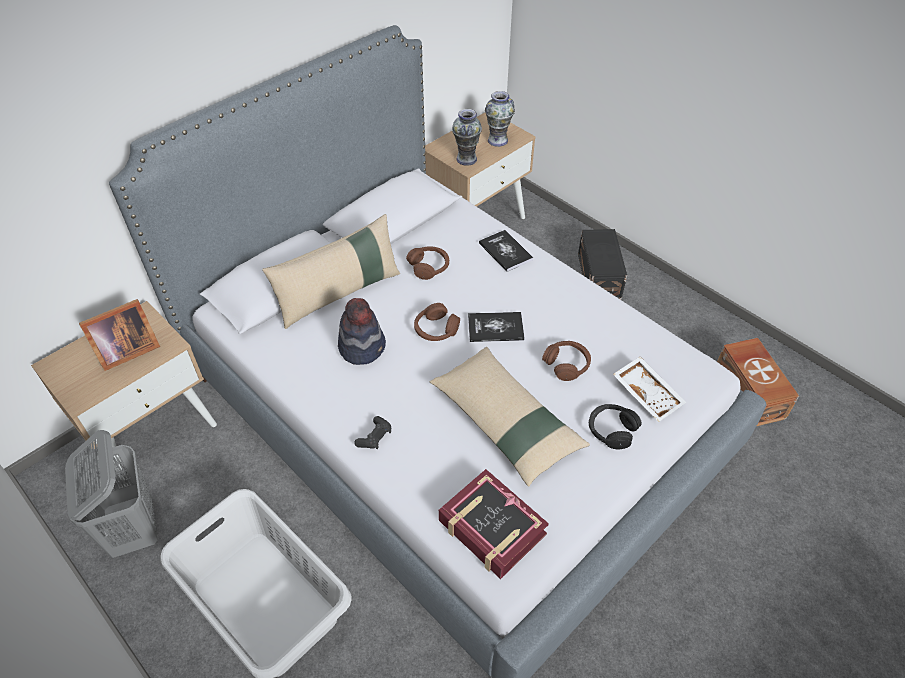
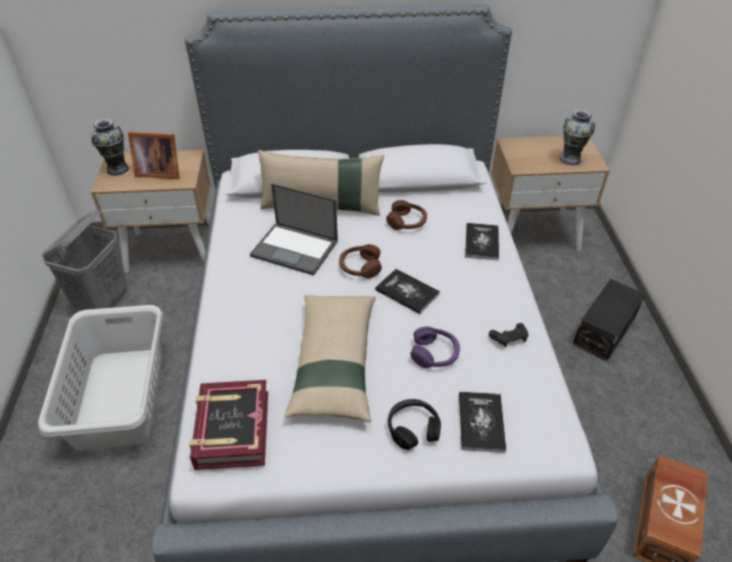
camera: 40 degrees right, 5 degrees down
hat [338,298,386,365] -> laptop [250,183,338,276]
black game controller [354,416,391,449] -> black game controller moved to [489,323,528,347]
vase [452,109,482,166] -> vase moved to [91,119,129,176]
brown headphones [542,341,591,381] -> purple headphones [410,326,460,368]
white tray [613,356,687,422] -> book [459,392,506,453]

